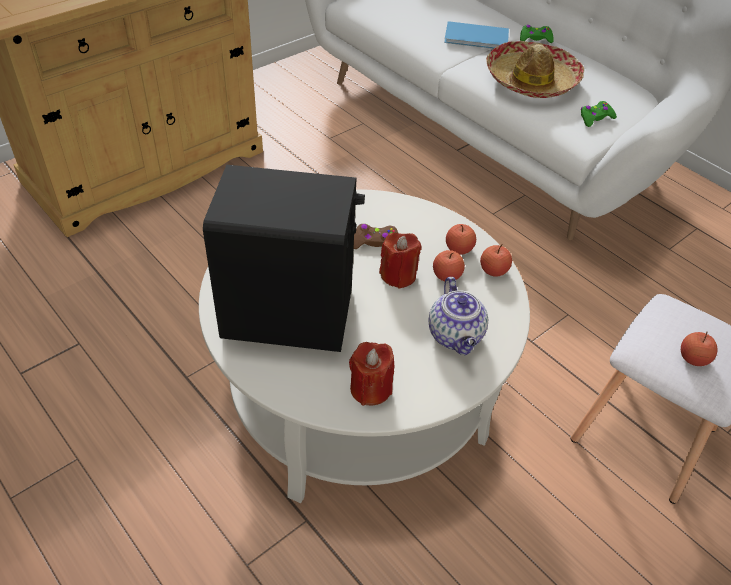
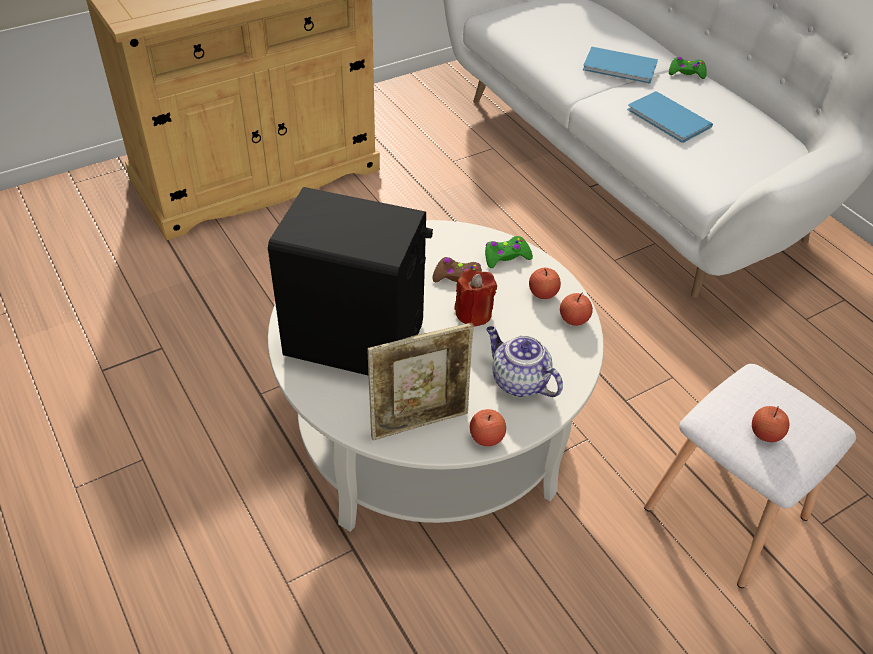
camera: 10 degrees right, 0 degrees up
red candle [349,342,394,406] -> picture frame [367,323,474,440]
teapot [428,277,488,355] -> teapot turned 135 degrees clockwise [486,326,563,397]
apple [433,250,465,281] -> apple moved to [470,409,506,446]
hat [486,41,584,98] -> blue book [627,91,713,143]
green game controller [581,101,617,127] -> green game controller moved to [485,236,533,268]

